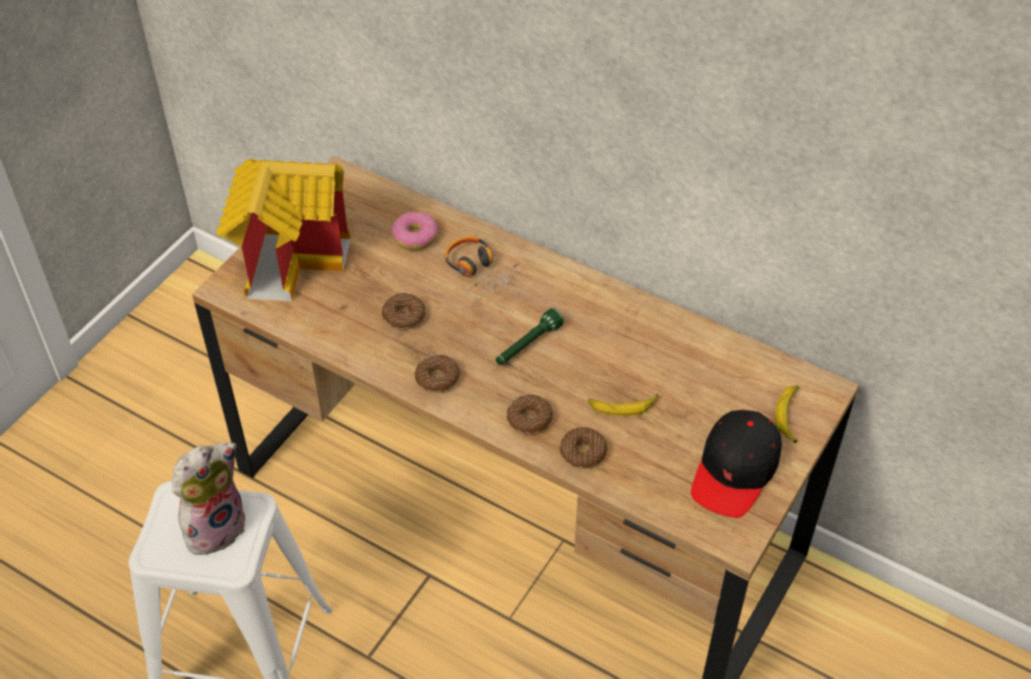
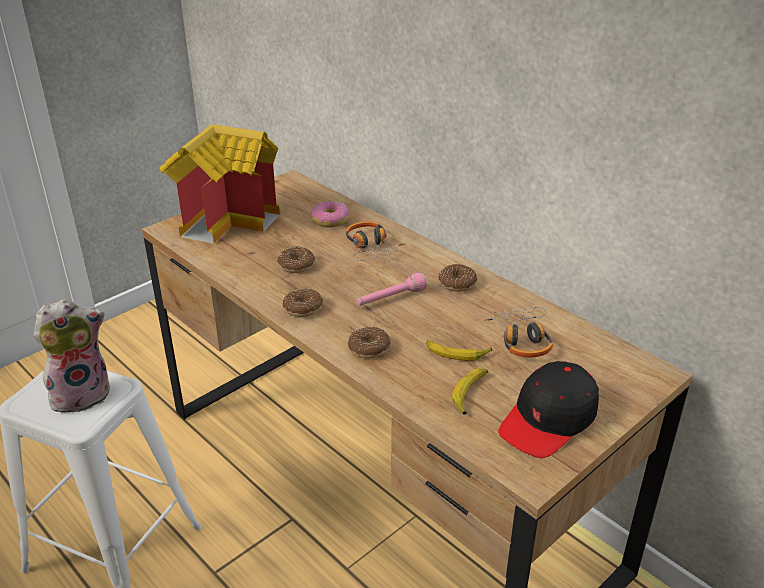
camera: 15 degrees right, 15 degrees down
green flashlight [496,308,564,365] -> pink flashlight [356,272,427,306]
donut [560,427,607,469] -> donut moved to [439,264,477,292]
banana [775,385,799,443] -> banana moved to [452,368,488,415]
none -> headphones [484,306,553,357]

